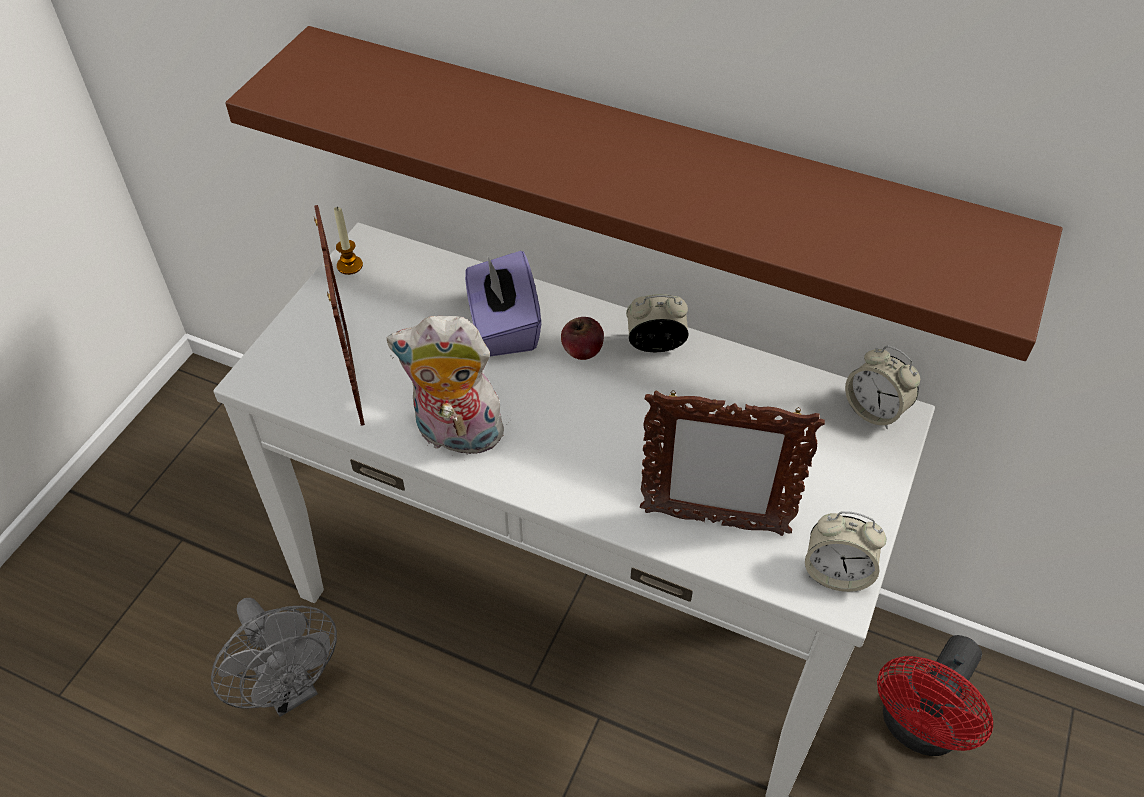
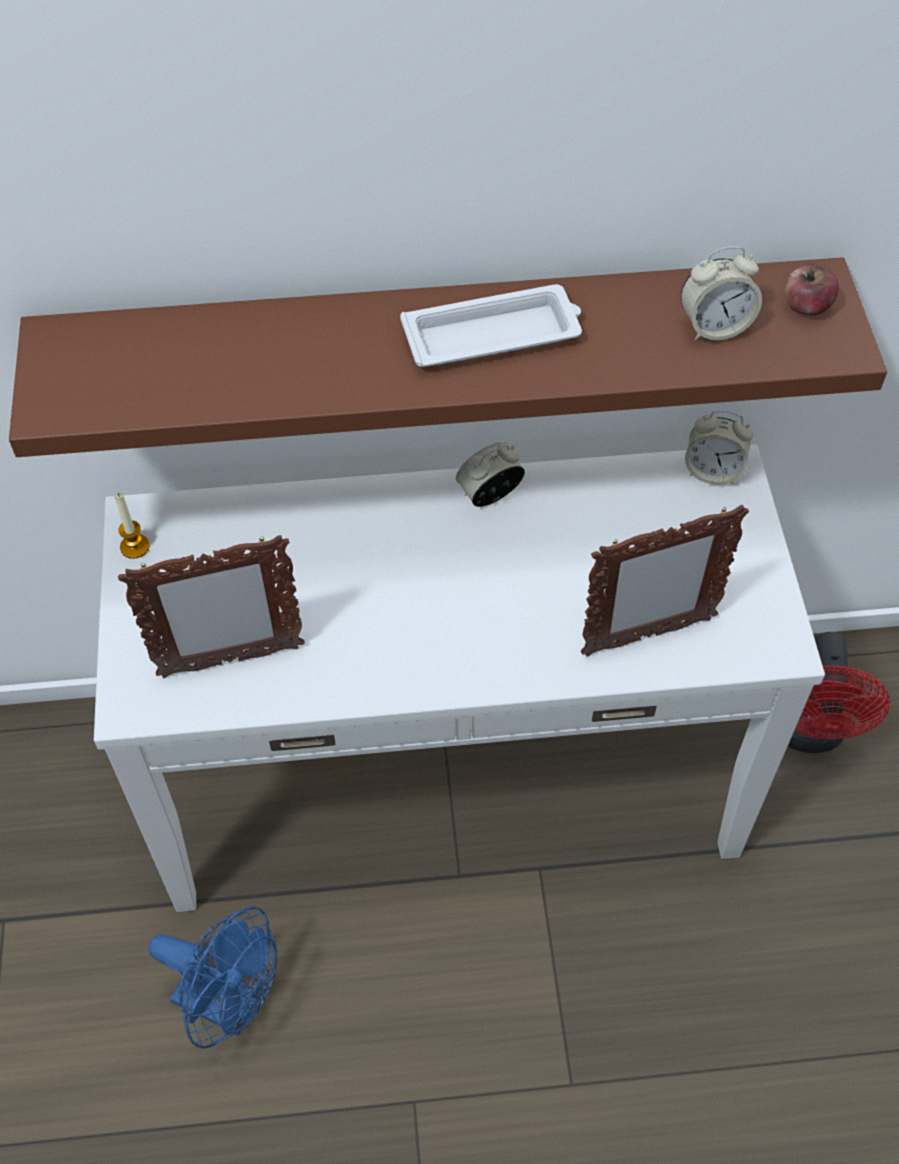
camera: 30 degrees left, 5 degrees up
grey fan [211,598,337,717] -> blue fan [148,906,277,1048]
picture frame [314,205,365,426] -> picture frame turned 120 degrees clockwise [118,535,305,678]
plush toy [387,316,508,455] -> none
purple tissue box [465,251,541,356] -> none
apple [561,317,604,360] -> apple moved to [785,264,839,316]
alarm clock [805,511,886,592] -> alarm clock moved to [680,246,762,340]
none -> white tray [400,284,582,367]

